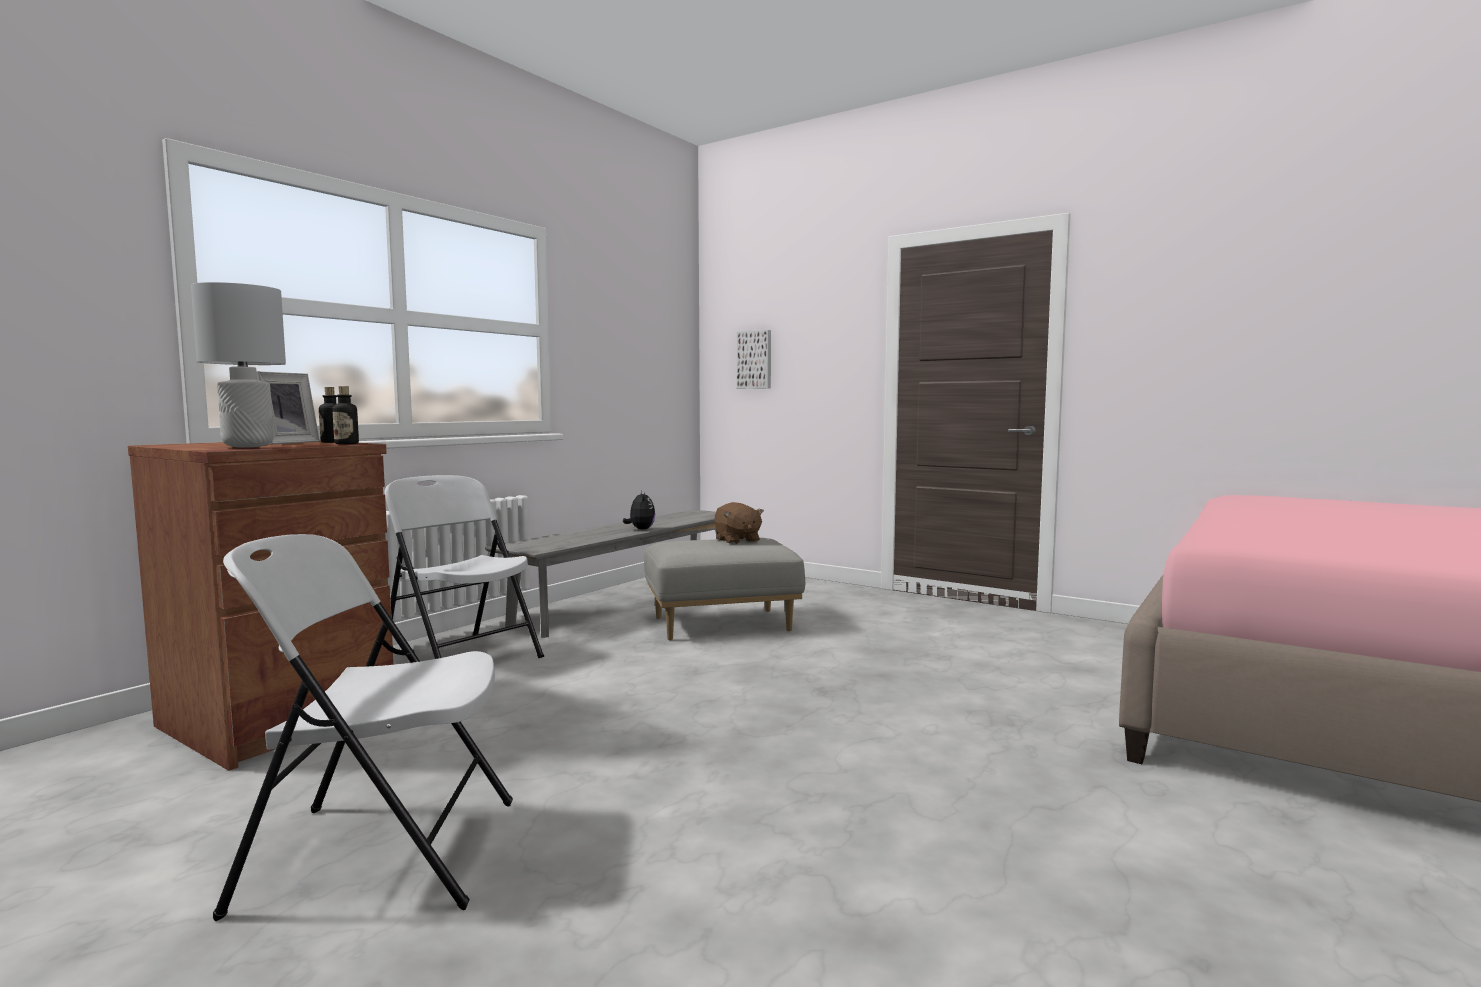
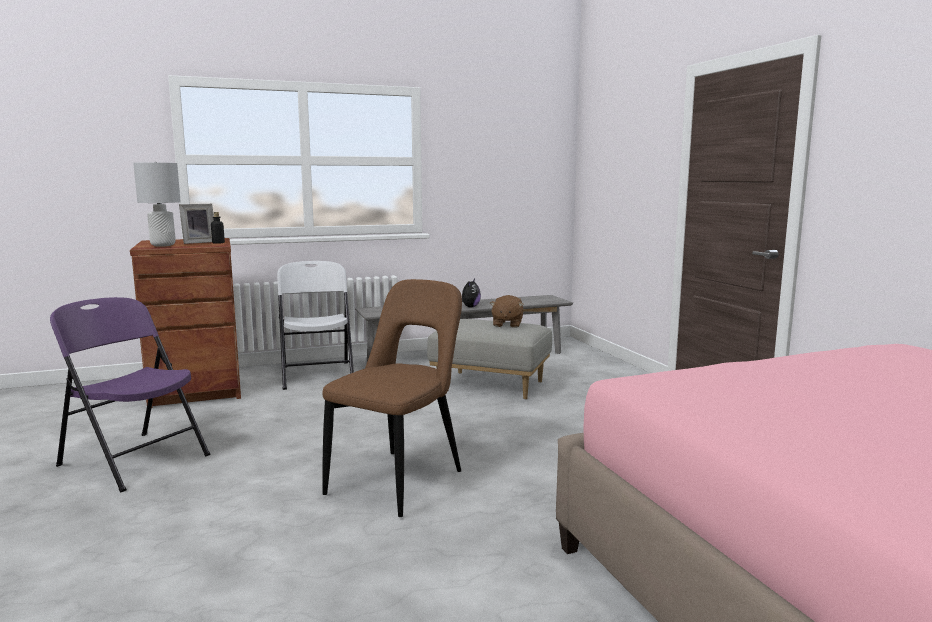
camera: 35 degrees right, 5 degrees up
white chair [213,534,513,921] -> purple chair [50,297,210,493]
bottle [332,386,359,444] -> none
picture [737,330,771,389] -> none
none -> brown chair [322,279,462,517]

